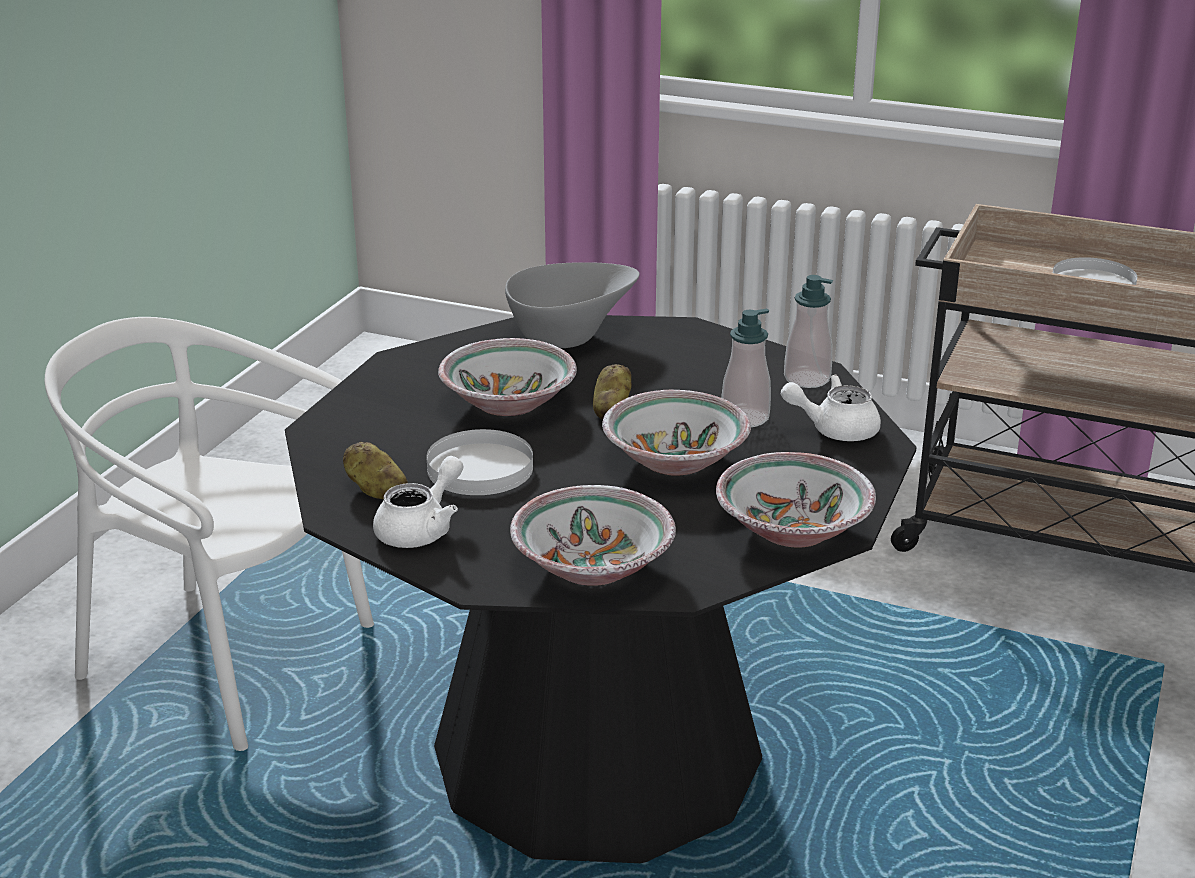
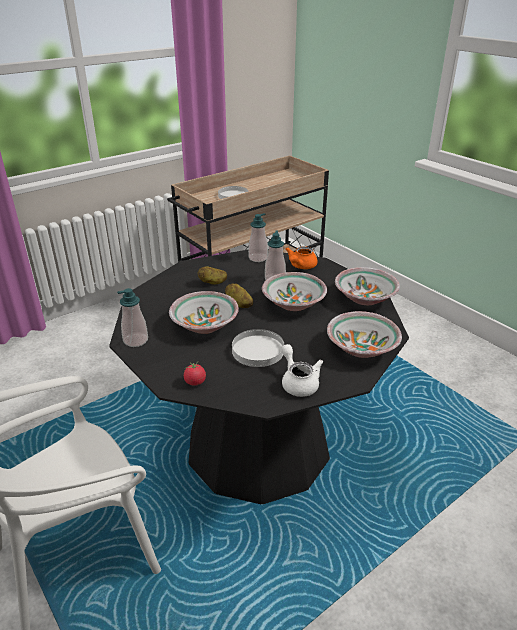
camera: 60 degrees left, 5 degrees up
potato [343,442,408,499] -> potato moved to [198,266,227,285]
grey bowl [505,262,640,348] -> none
white teapot [781,374,881,441] -> orange teapot [286,246,317,269]
none -> soap dispenser [117,288,148,347]
none -> tomato [184,361,206,386]

